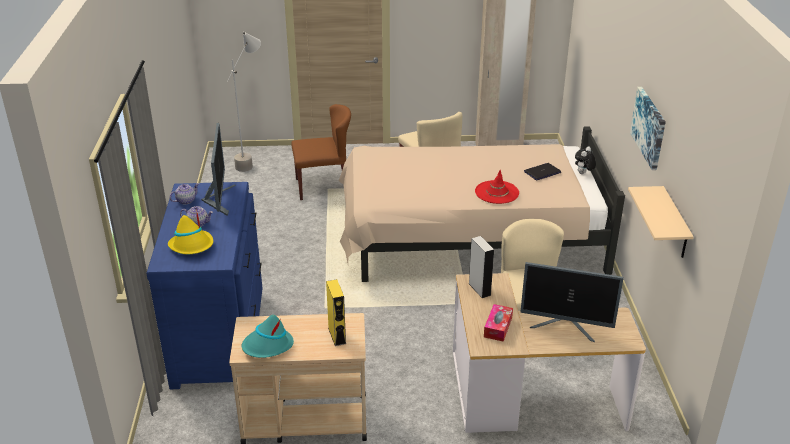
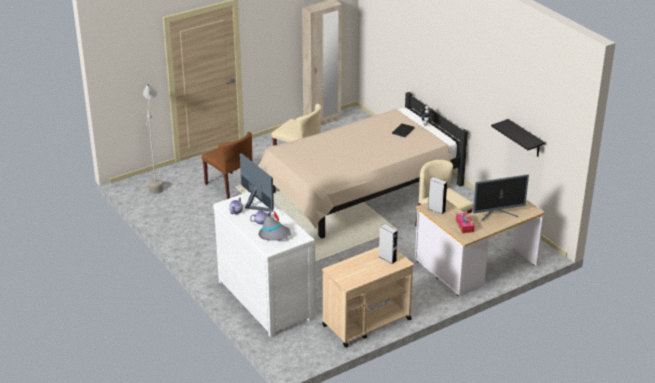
camera: 30 degrees left, 0 degrees up
blue dresser [146,182,263,389] -> white dresser [213,192,316,338]
yellow hat [168,209,213,254] -> grey hat [259,211,291,241]
turquoise hat [242,315,294,358] -> none
brown chair [291,104,351,200] -> brown chair turned 90 degrees clockwise [202,132,253,199]
yellow speaker [326,279,346,346] -> grey speaker [379,224,398,264]
red hat [475,170,519,204] -> none
beige shelf [628,186,694,258] -> black shelf [491,119,545,157]
picture [630,87,666,170] -> none

